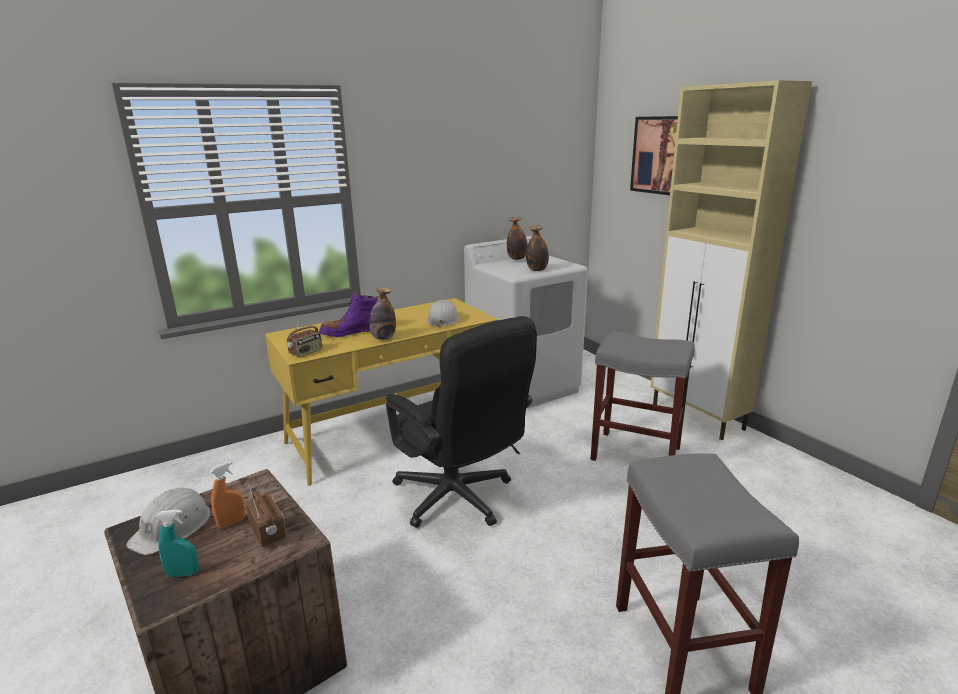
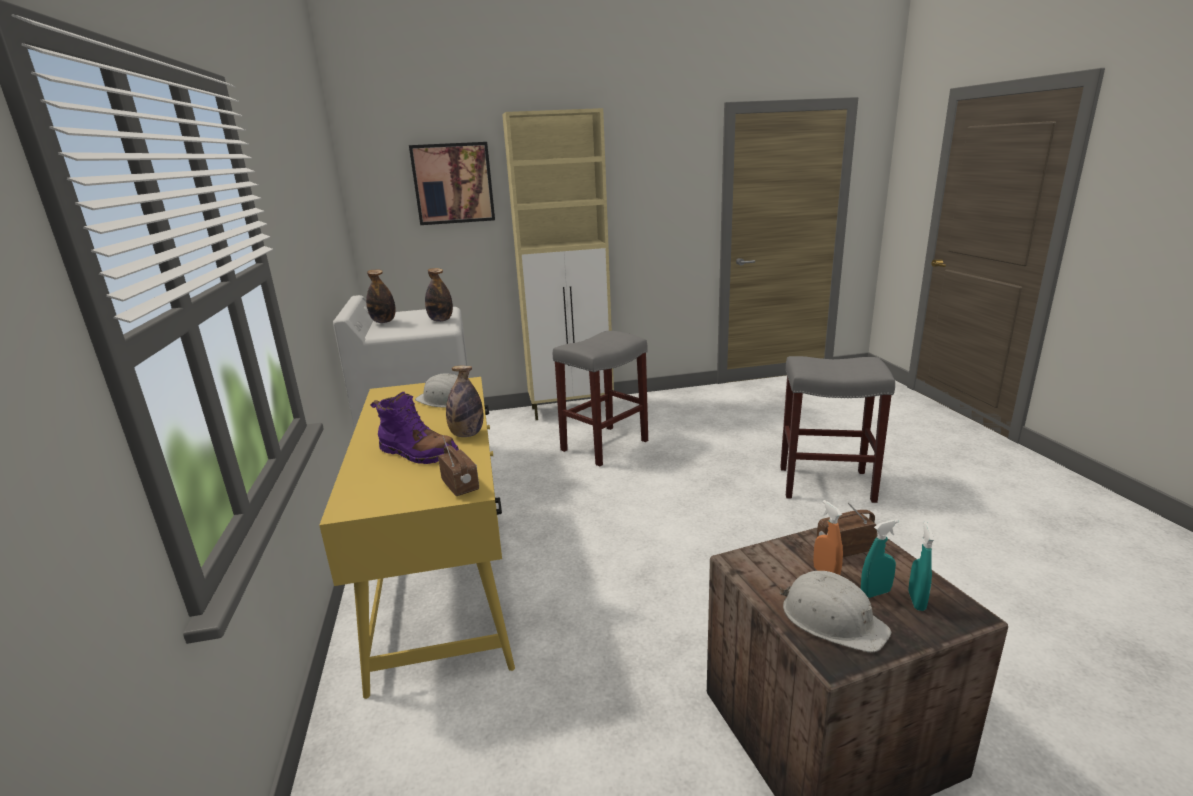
camera: 70 degrees left, 0 degrees up
purple boot [319,291,379,337] -> purple boot turned 60 degrees counterclockwise [371,392,459,464]
black office chair [386,316,537,528] -> none
none -> turquoise spray bottle [861,519,899,598]

